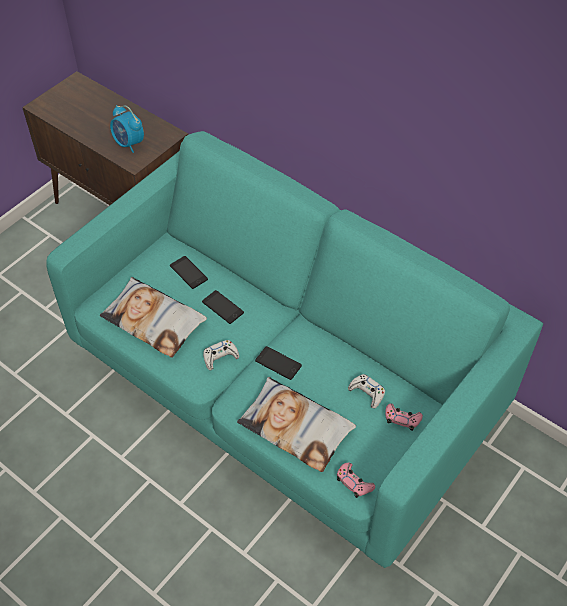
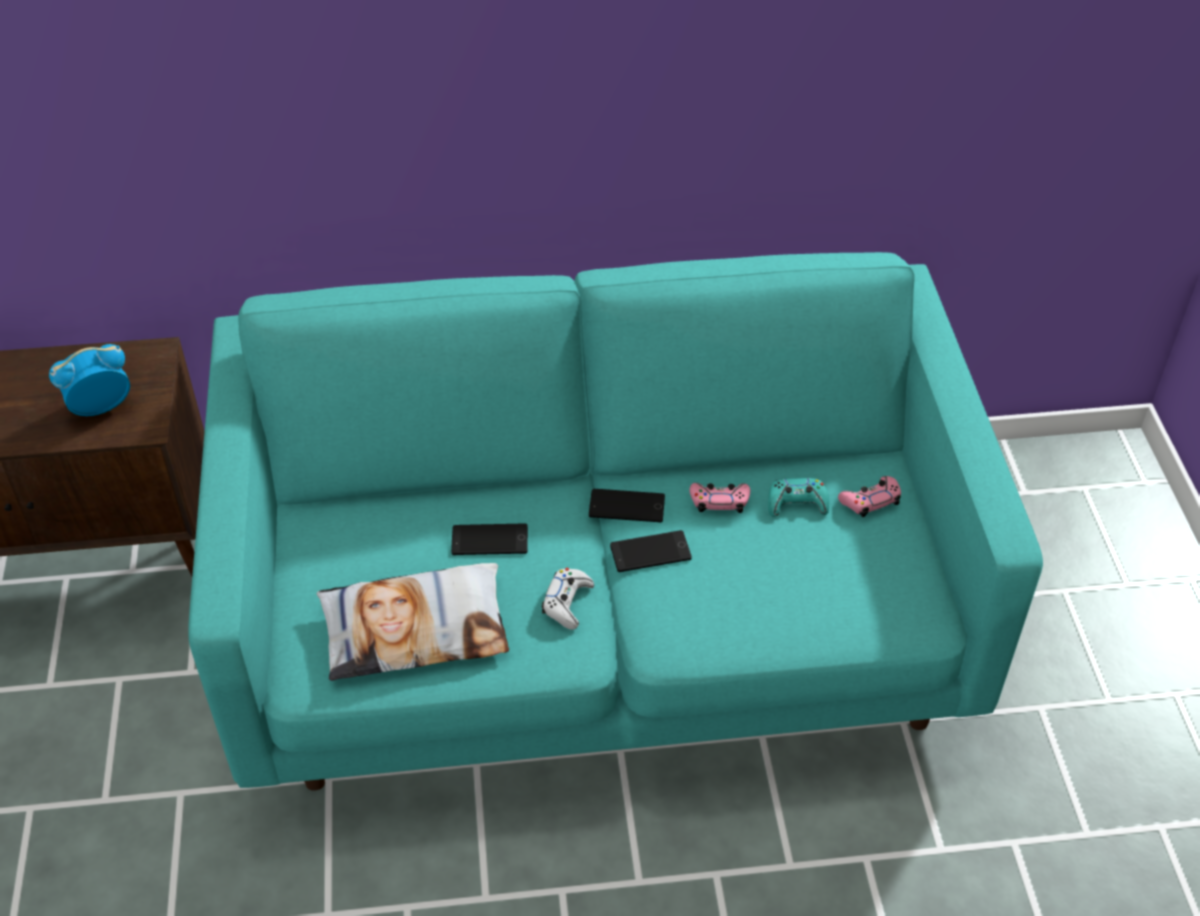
camera: 45 degrees left, 5 degrees down
alarm clock [110,105,144,153] -> alarm clock turned 150 degrees clockwise [49,344,130,416]
phone [170,256,208,289] -> phone moved to [589,489,665,523]
pillow [237,377,356,472] -> none
pink game controller [337,463,375,498] -> pink game controller moved to [690,483,750,513]
white game controller [348,374,385,409] -> turquoise game controller [768,478,829,517]

